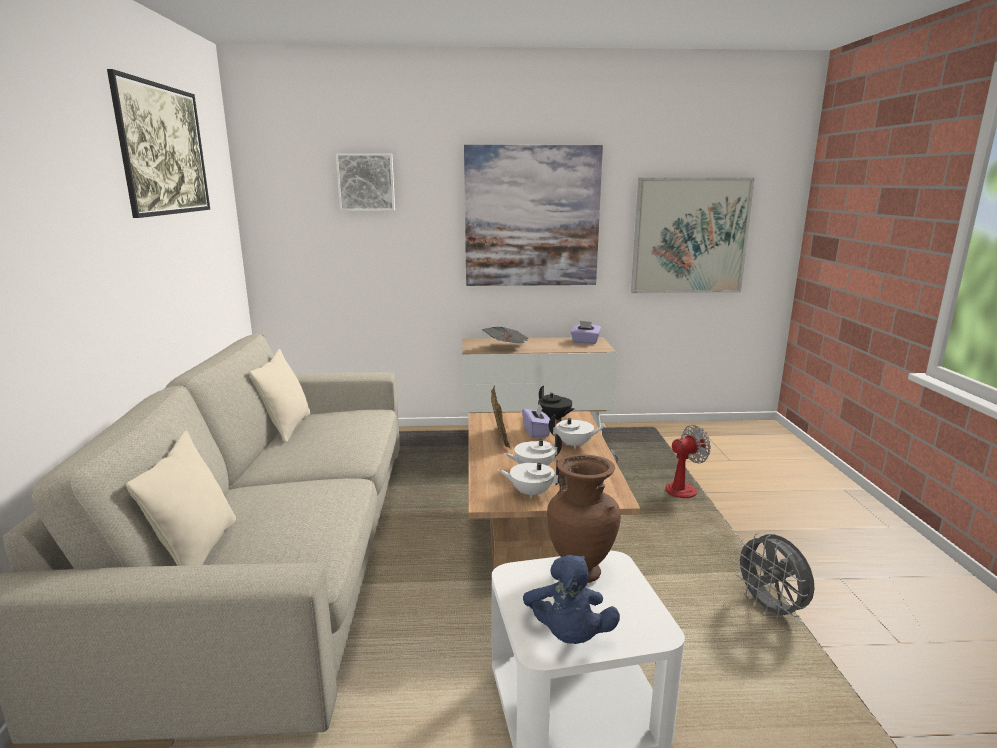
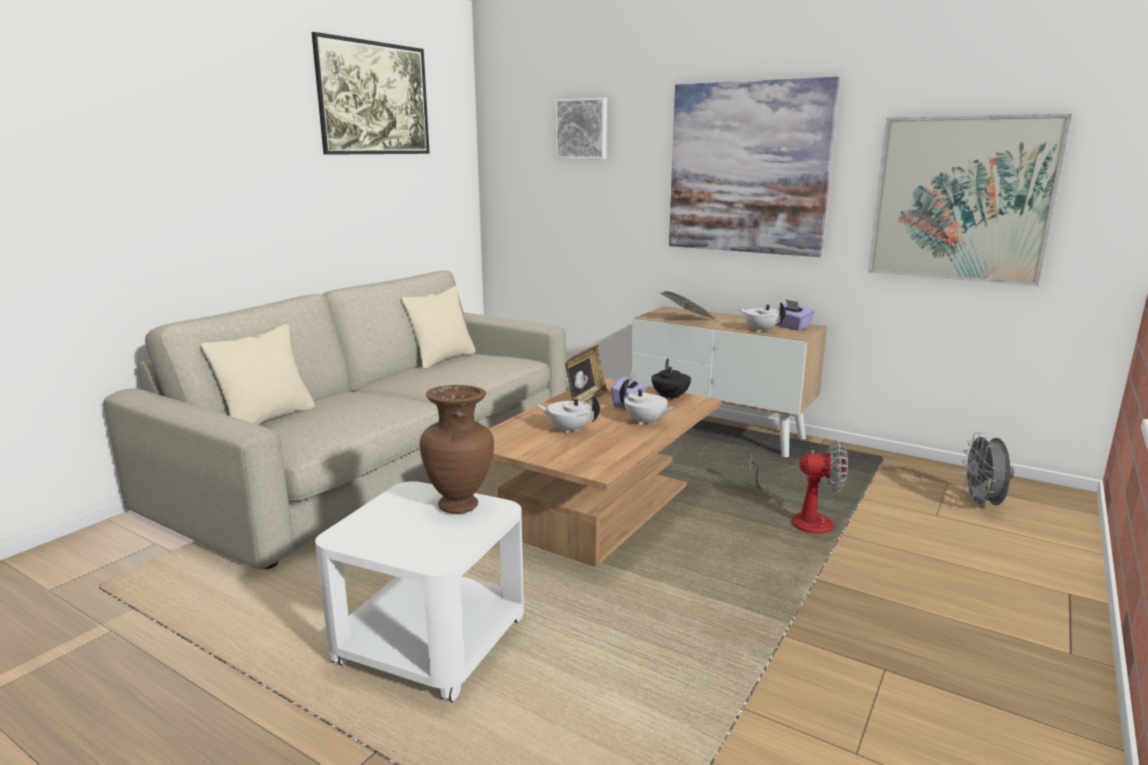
camera: 35 degrees right, 0 degrees up
white teapot [498,459,560,499] -> white teapot moved to [739,302,786,332]
blue plush toy [523,555,620,644] -> none
grey fan [733,533,815,621] -> grey fan moved to [961,432,1014,509]

